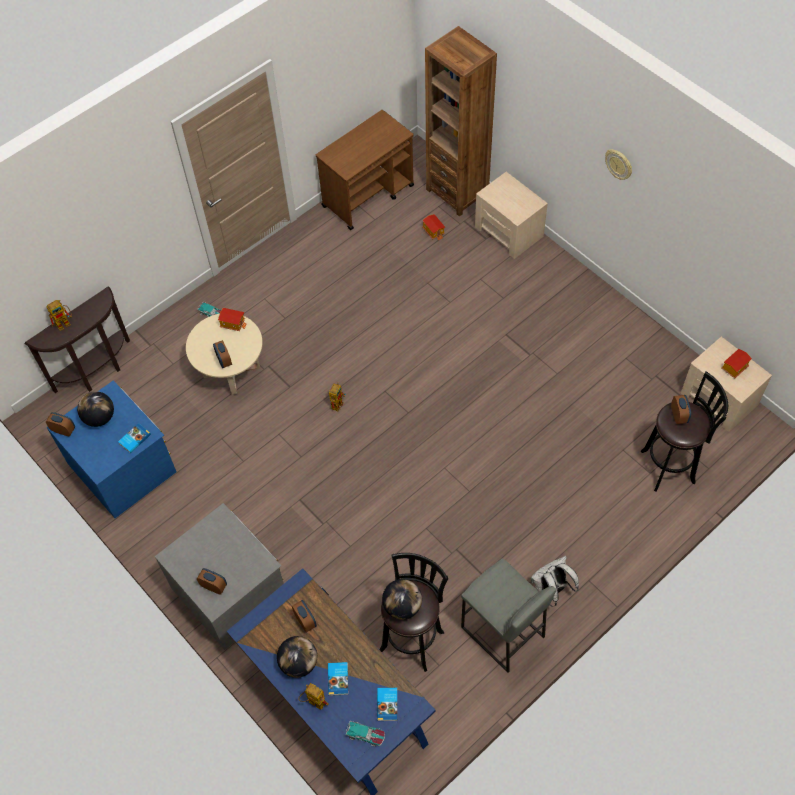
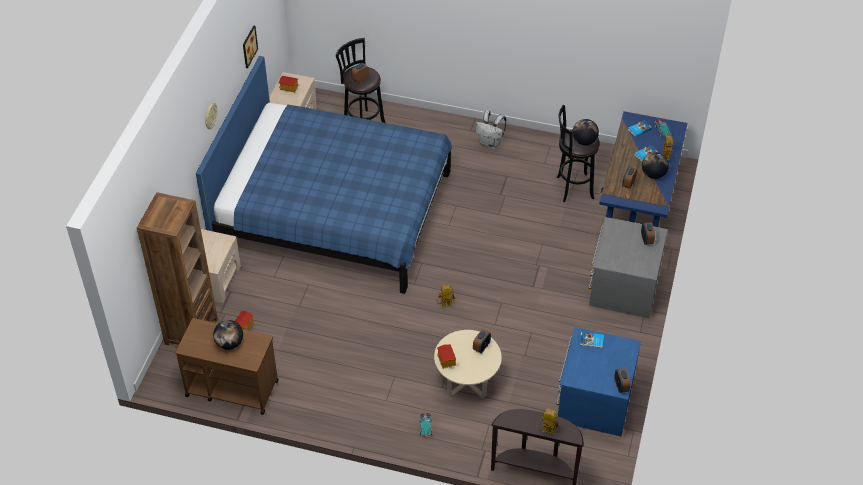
camera: 125 degrees left, 10 degrees down
globe [77,391,114,427] -> globe moved to [213,320,243,350]
grey stool [461,558,556,673] -> none
none -> blue bed [196,56,452,294]
none -> picture [243,25,258,68]

